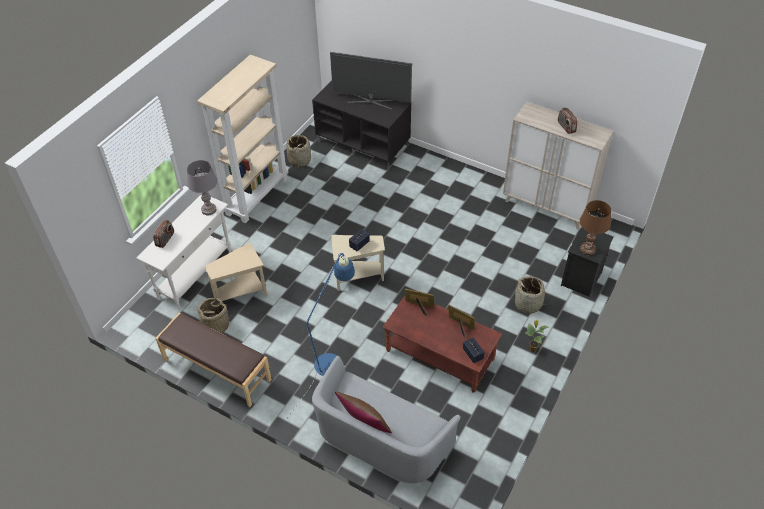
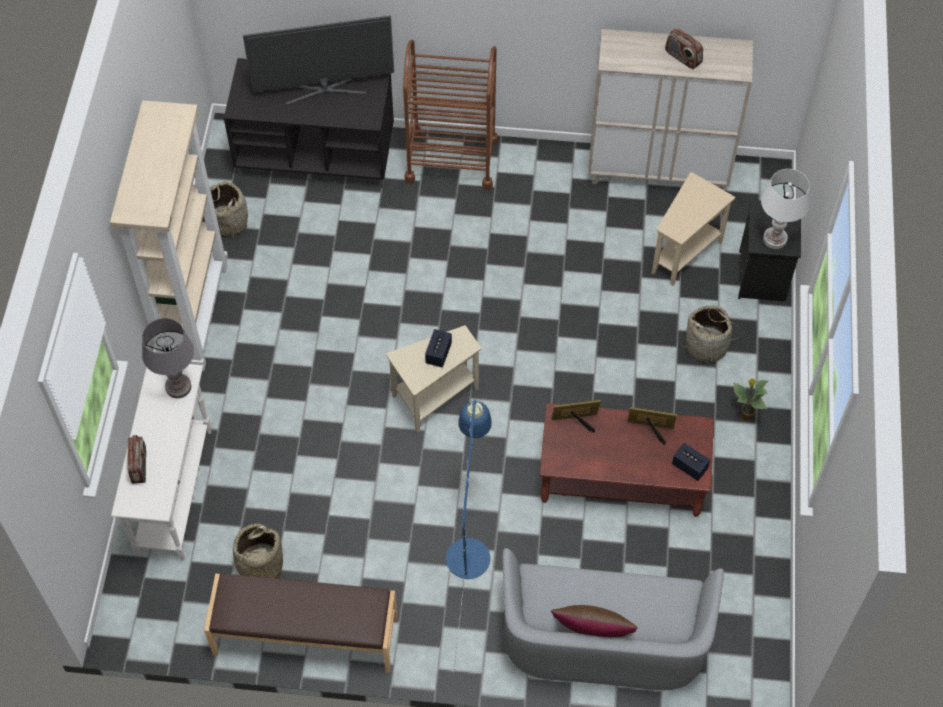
camera: 25 degrees left, 10 degrees up
beige side table [204,243,267,301] -> beige side table moved to [652,172,735,286]
brown table lamp [580,200,612,255] -> white table lamp [761,169,810,249]
none -> brown cart [403,40,498,190]

